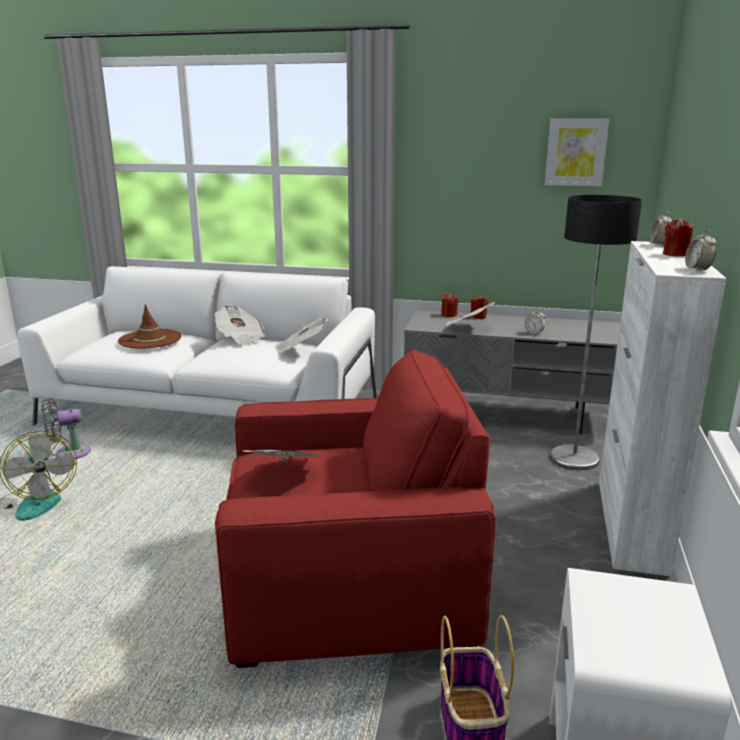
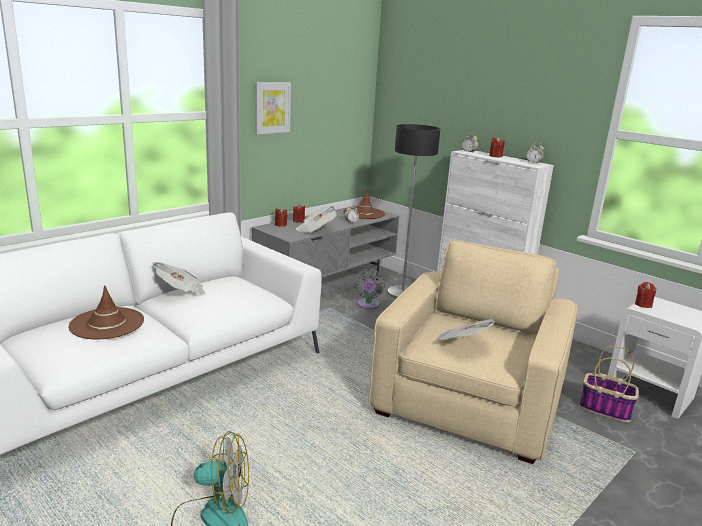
camera: 60 degrees left, 0 degrees up
grey fan [42,398,91,459] -> grey fan moved to [354,269,385,309]
red armchair [215,349,495,668] -> beige armchair [368,240,578,464]
newspaper [275,318,328,352] -> none
picture [545,118,609,186] -> picture moved to [255,83,291,134]
none -> brown hat [343,189,385,219]
none -> red candle [635,282,656,308]

